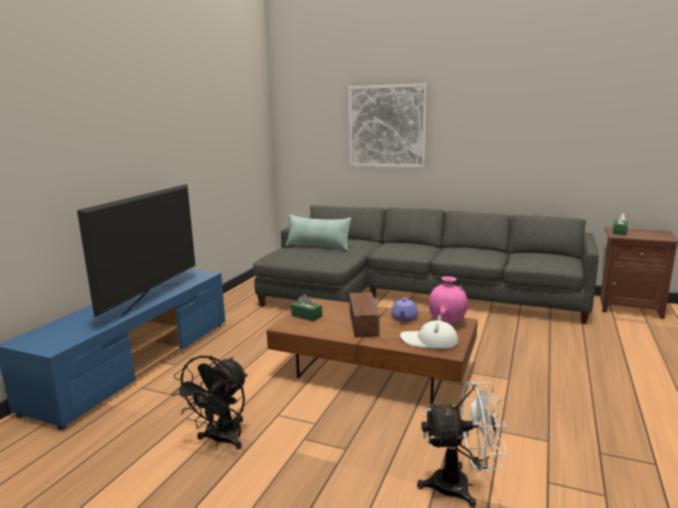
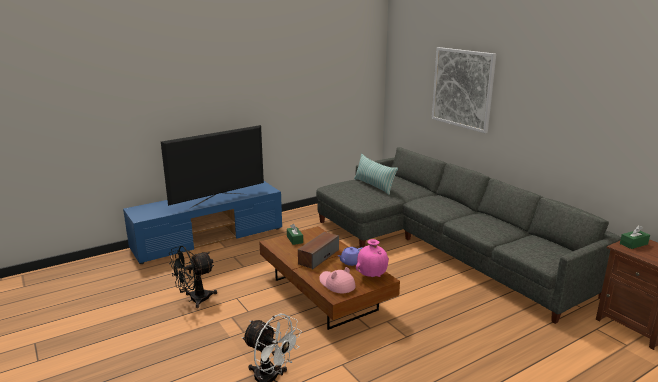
camera: 35 degrees right, 5 degrees up
white hat [400,315,458,349] -> pink hat [319,267,356,293]

